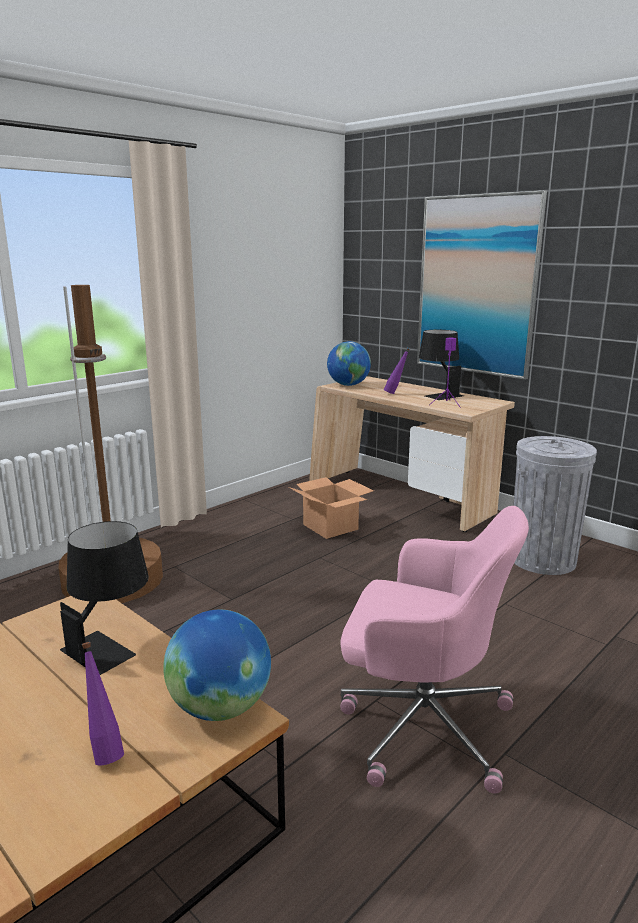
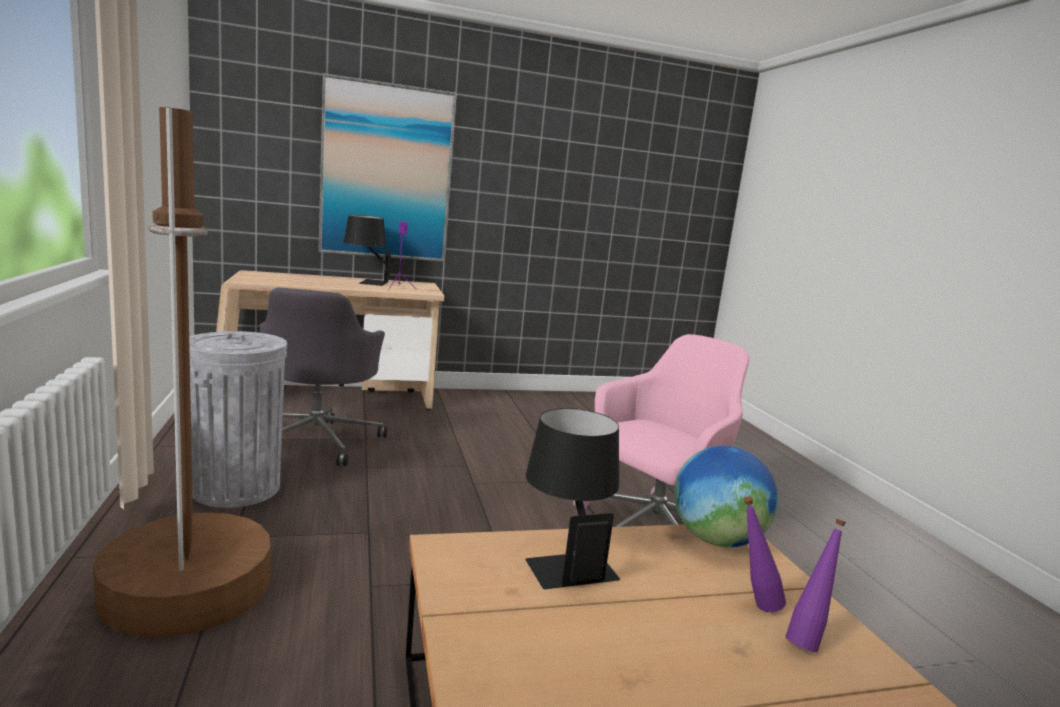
camera: 60 degrees left, 5 degrees down
cardboard box [289,477,374,539] -> grey office chair [260,288,388,466]
globe [327,341,371,386] -> none
purple bottle [384,348,410,394] -> purple bottle moved to [785,519,846,652]
grey trash can [513,436,597,575] -> grey trash can moved to [189,331,287,508]

